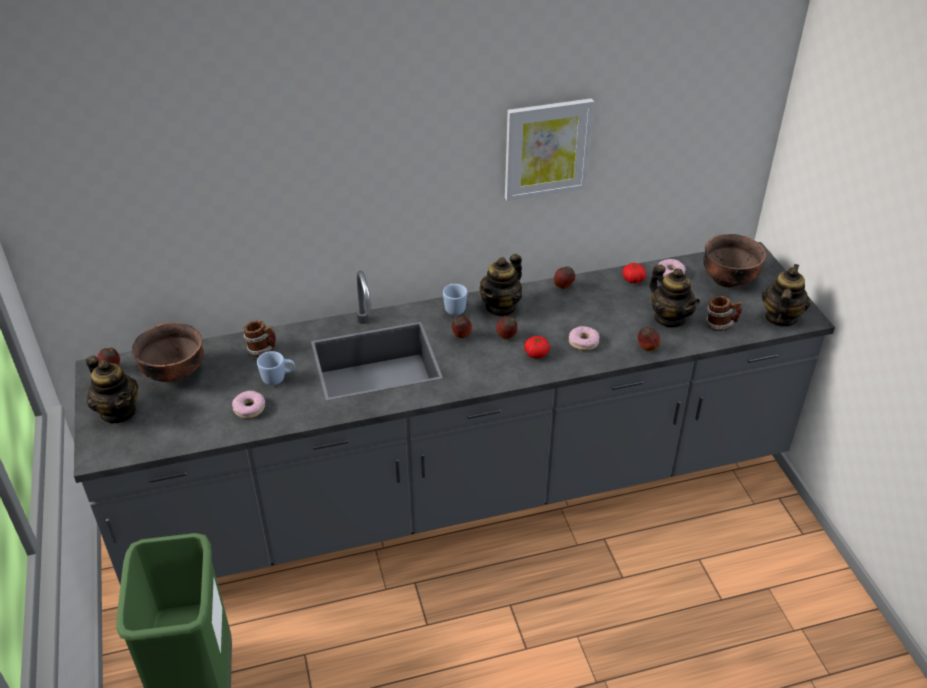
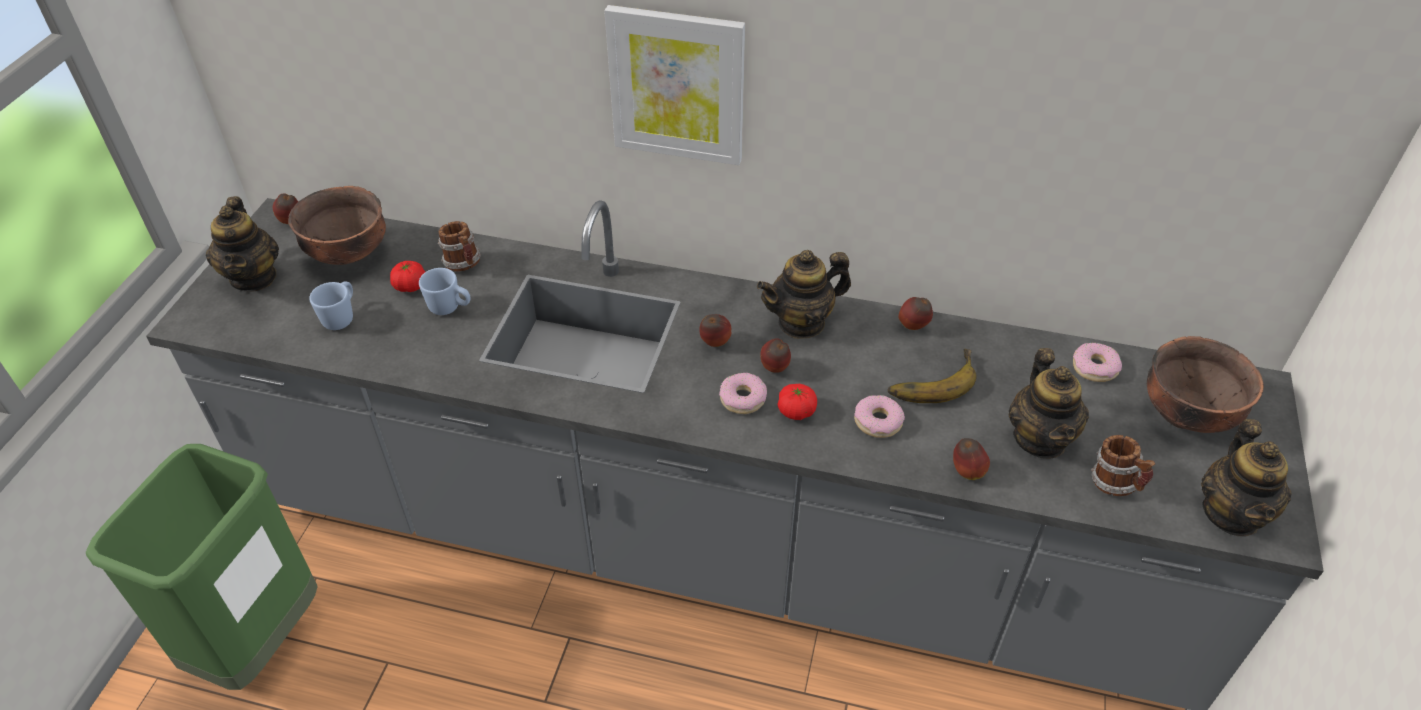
camera: 30 degrees right, 5 degrees up
donut [232,391,265,418] -> donut moved to [719,373,767,414]
blue mug [443,284,468,315] -> blue mug moved to [309,281,353,330]
picture [505,98,594,201] -> picture moved to [604,5,745,165]
tomato [622,263,646,283] -> tomato moved to [390,261,425,292]
teapot [762,264,810,326] -> teapot turned 135 degrees clockwise [1201,419,1292,536]
none -> banana [888,349,976,403]

